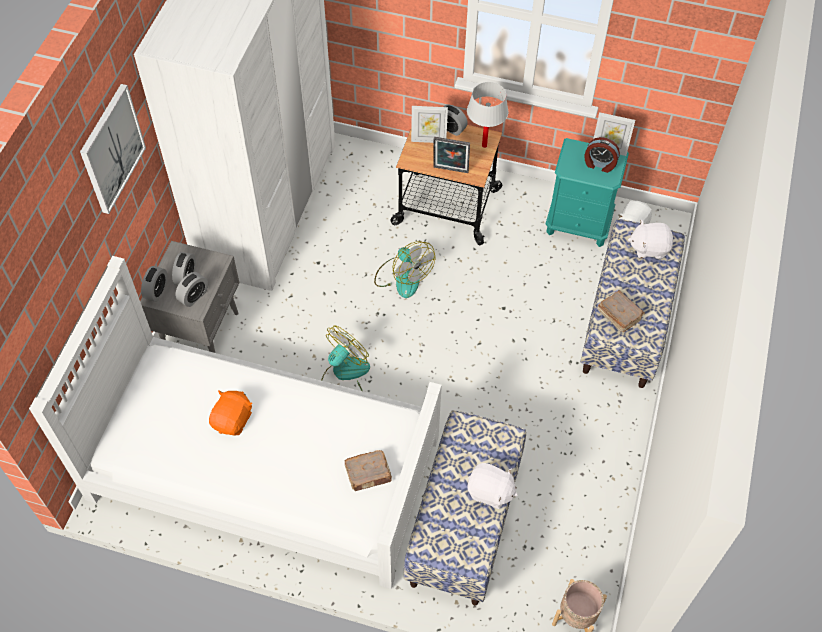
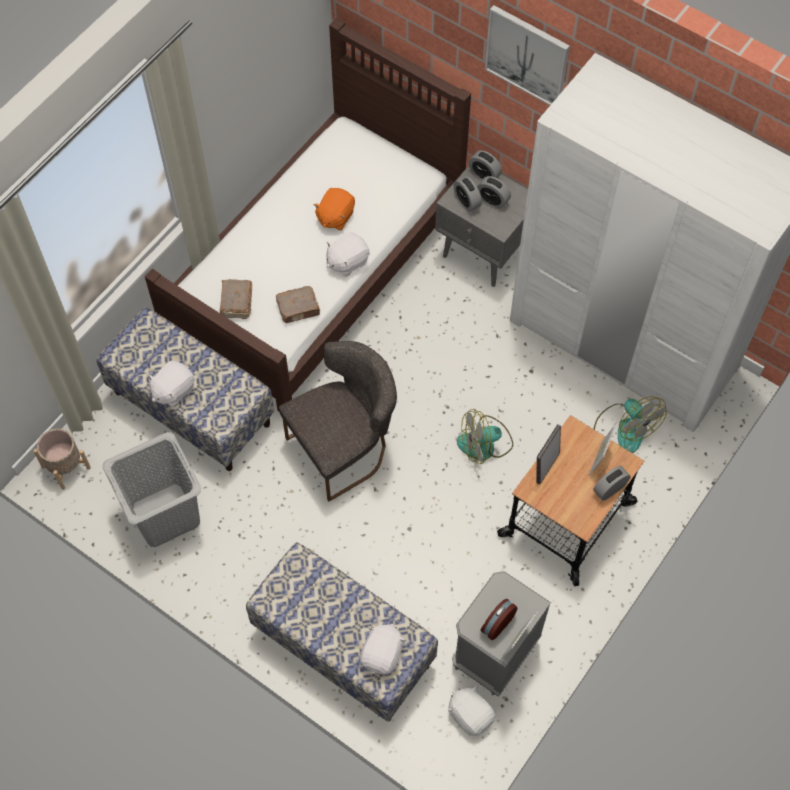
camera: 110 degrees right, 5 degrees up
white bed [29,256,442,589] -> brown bed [145,18,471,411]
orange plush toy [209,390,252,435] -> orange plush toy turned 75 degrees clockwise [314,188,355,230]
fan [321,325,370,391] -> fan moved to [594,396,667,453]
white table lamp [467,82,508,148] -> none
turquoise nightstand [546,138,629,247] -> grey nightstand [452,571,551,697]
brown book [598,290,645,332] -> brown book moved to [276,286,320,323]
none -> grey laundry basket [102,432,201,547]
none -> grey chair [279,341,397,501]
none -> white plush toy [327,233,370,277]

